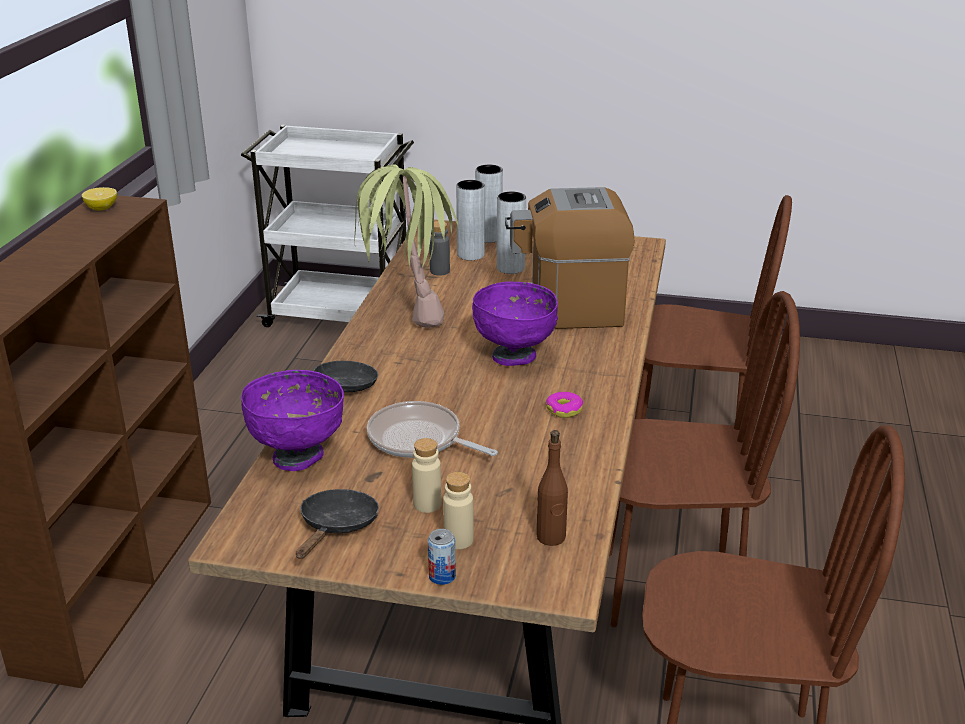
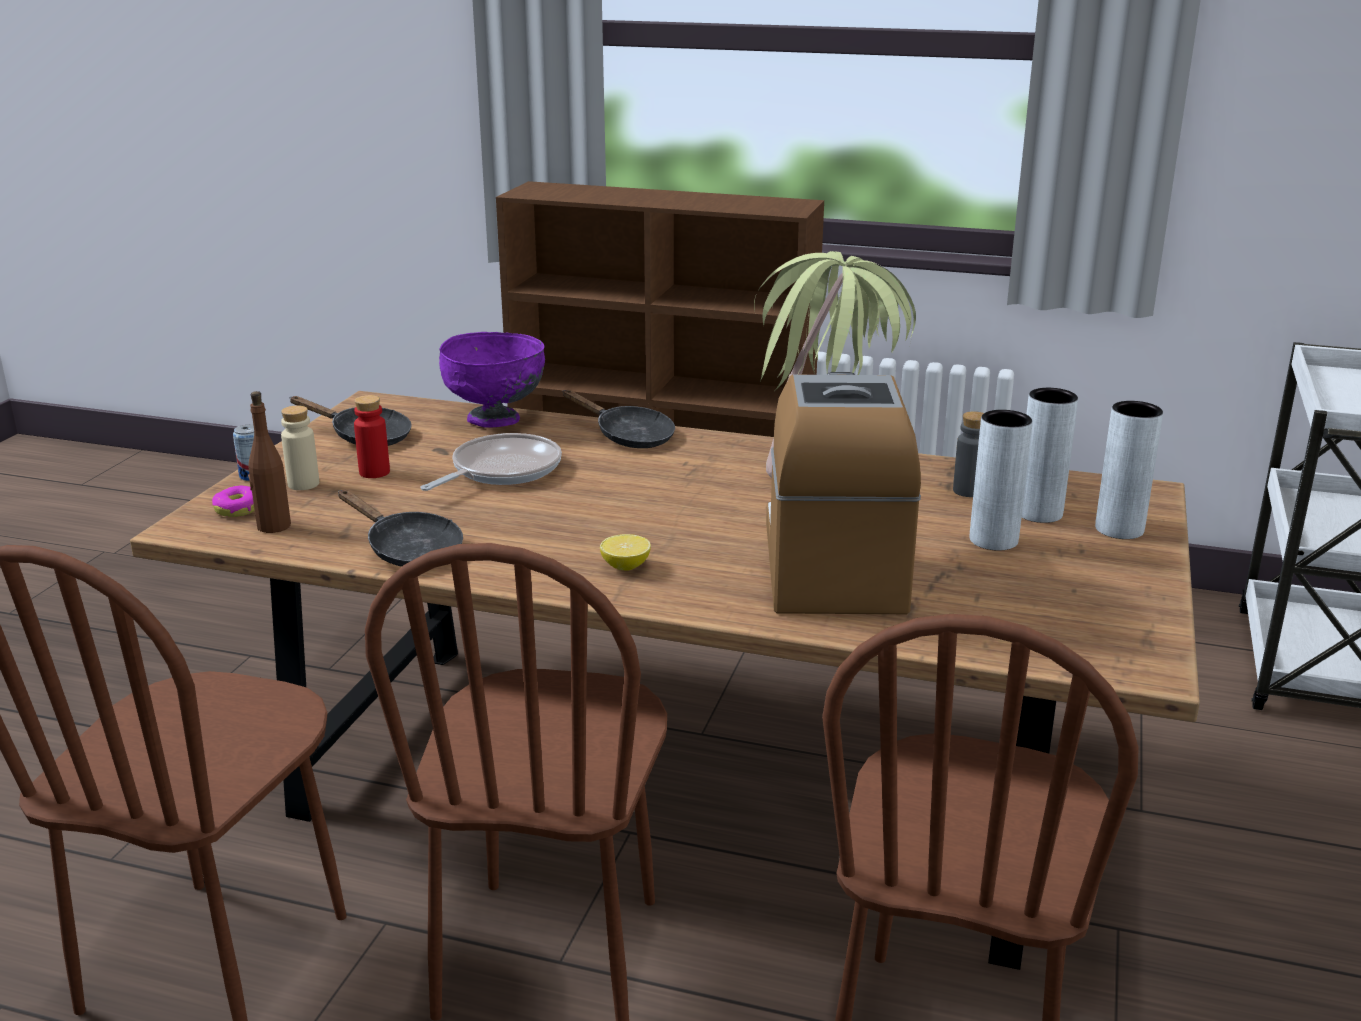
camera: 95 degrees right, 5 degrees down
lemon [82,187,117,211] -> lemon moved to [600,534,651,571]
beige bottle [412,438,441,513] -> red bottle [354,395,390,478]
purple bowl [472,282,558,366] -> none
donut [546,392,583,418] -> donut moved to [212,486,255,517]
none -> black frying pan [338,490,463,567]

